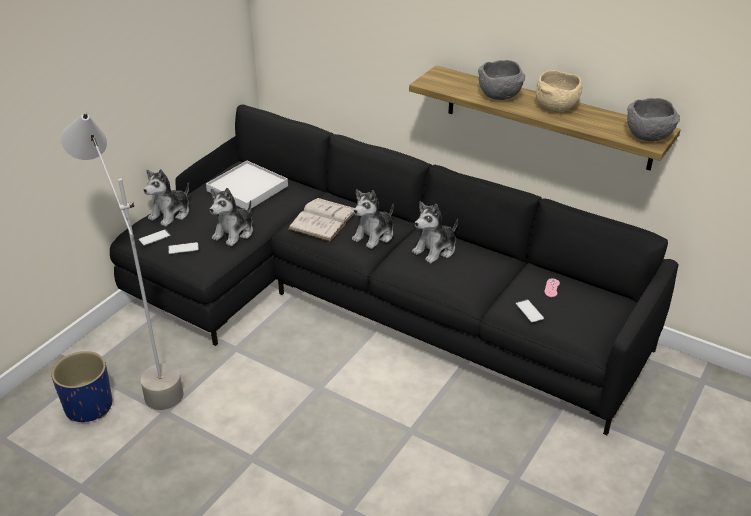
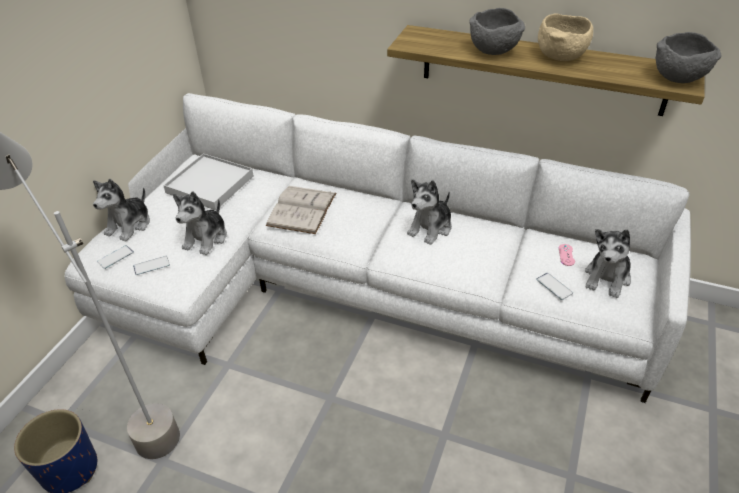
camera: 10 degrees left, 5 degrees up
black sofa [109,104,678,435] -> white sofa [64,93,691,403]
plush toy [352,189,394,249] -> plush toy moved to [585,229,631,298]

